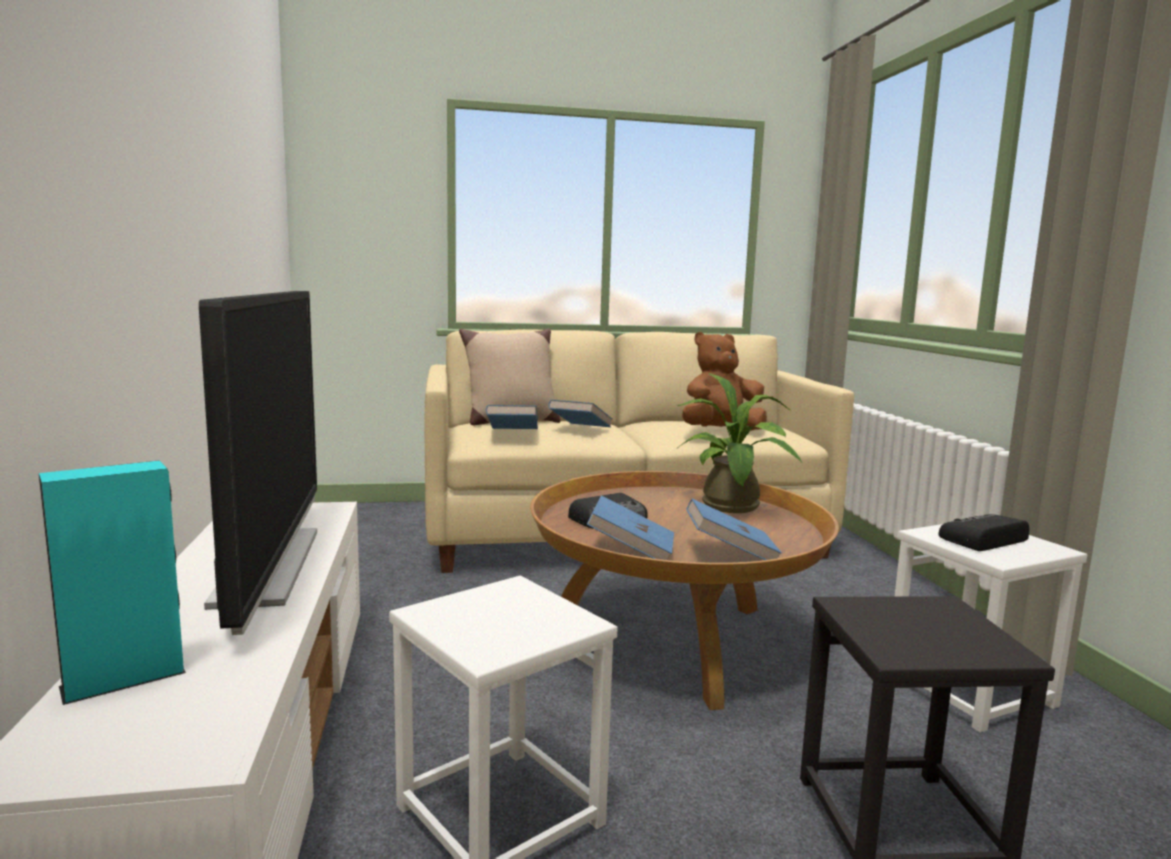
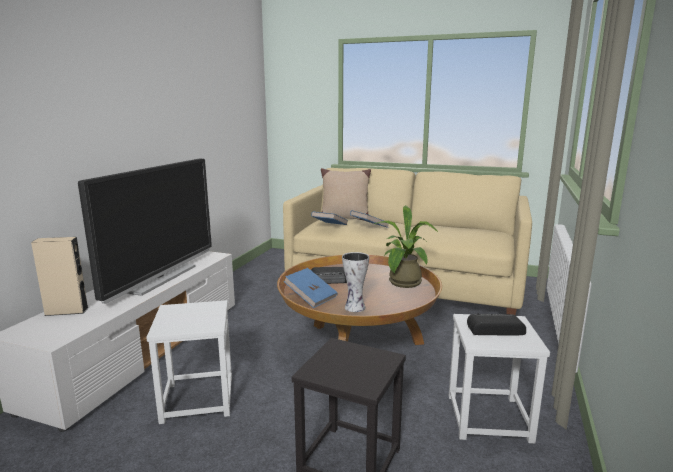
camera: 30 degrees right, 5 degrees up
turquoise speaker [39,460,186,705] -> beige speaker [31,237,89,316]
brown plush toy [682,332,767,431] -> none
blue book [686,499,782,560] -> vase [342,252,369,312]

